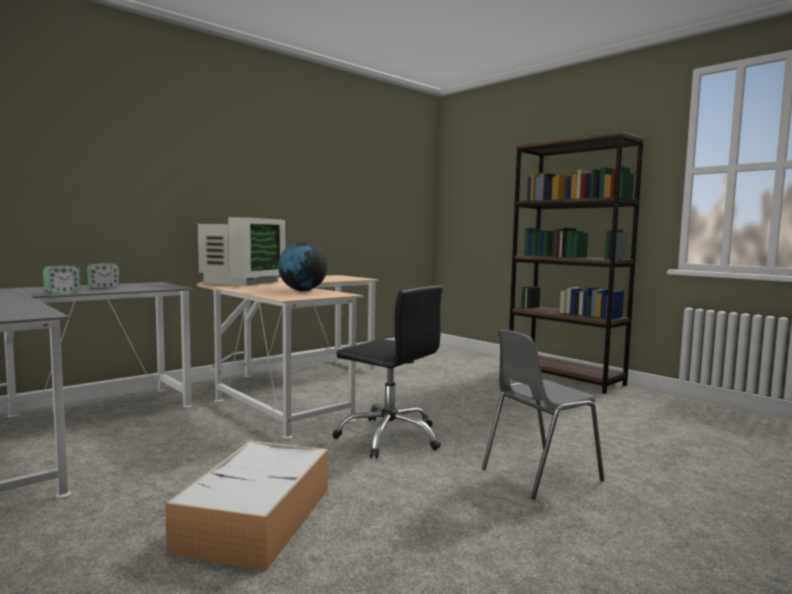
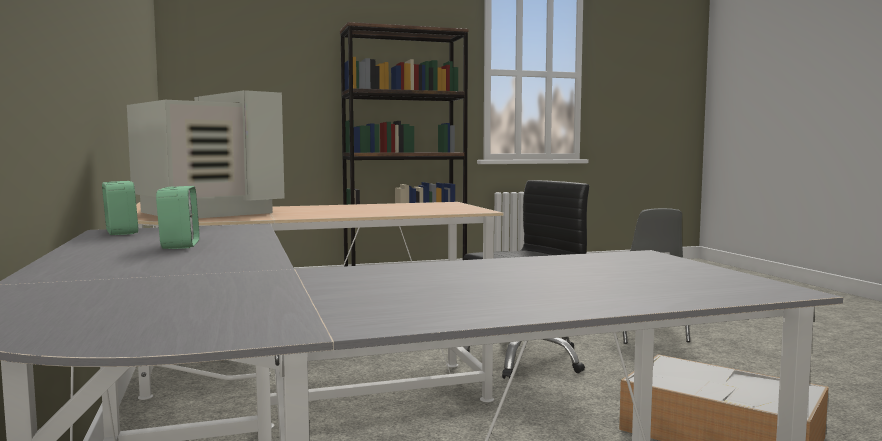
camera: 65 degrees left, 0 degrees up
alarm clock [43,266,81,294] -> alarm clock moved to [102,181,138,235]
globe [278,242,328,291] -> none

